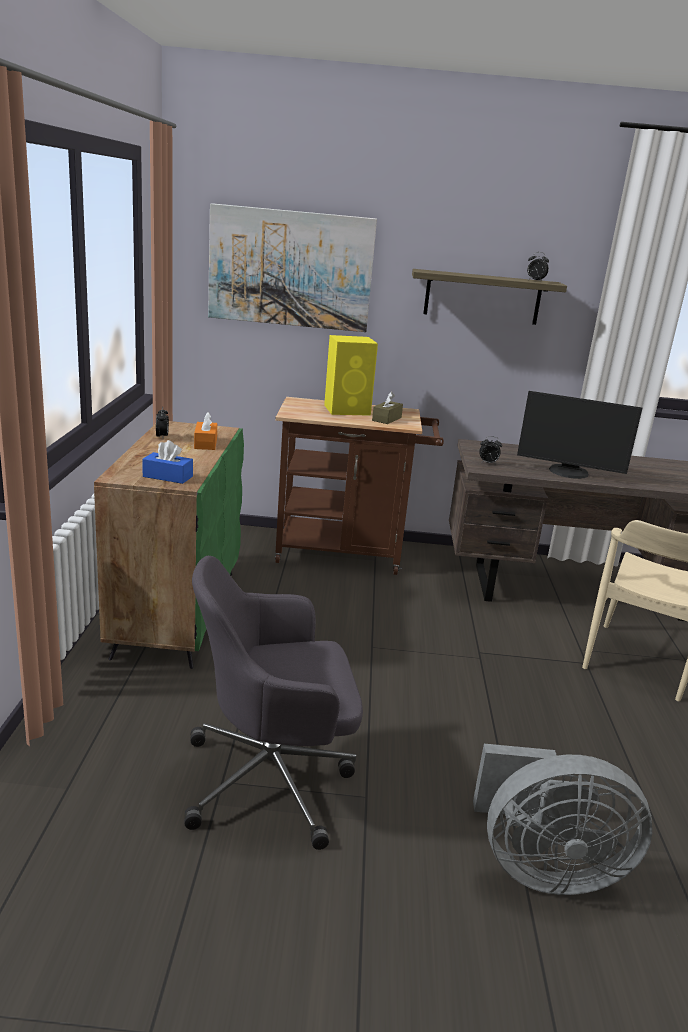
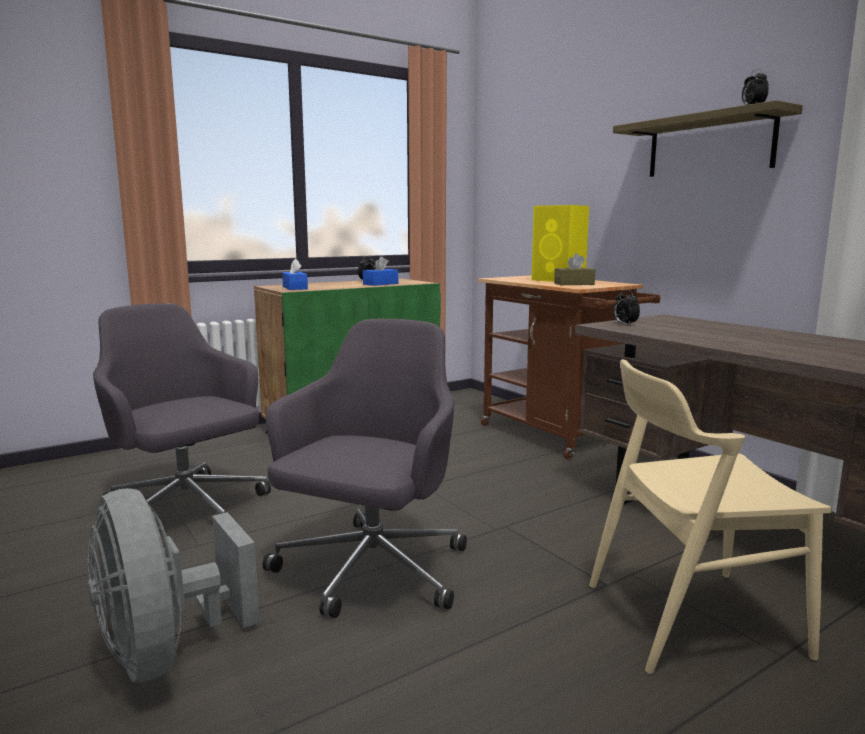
camera: 55 degrees right, 10 degrees down
orange tissue box [194,412,217,450] -> blue tissue box [363,256,398,286]
picture [208,203,377,332] -> none
monitor [517,391,642,479] -> none
none -> grey office chair [263,319,467,618]

